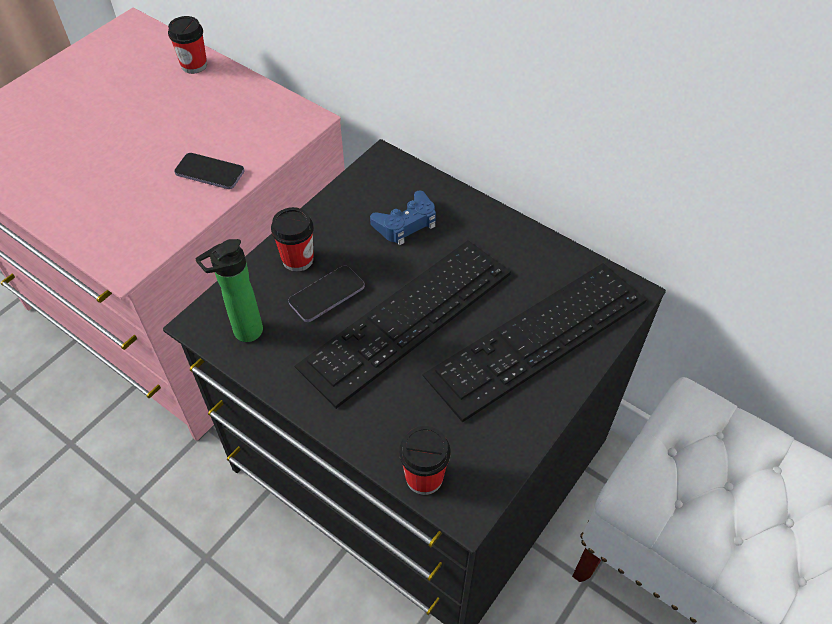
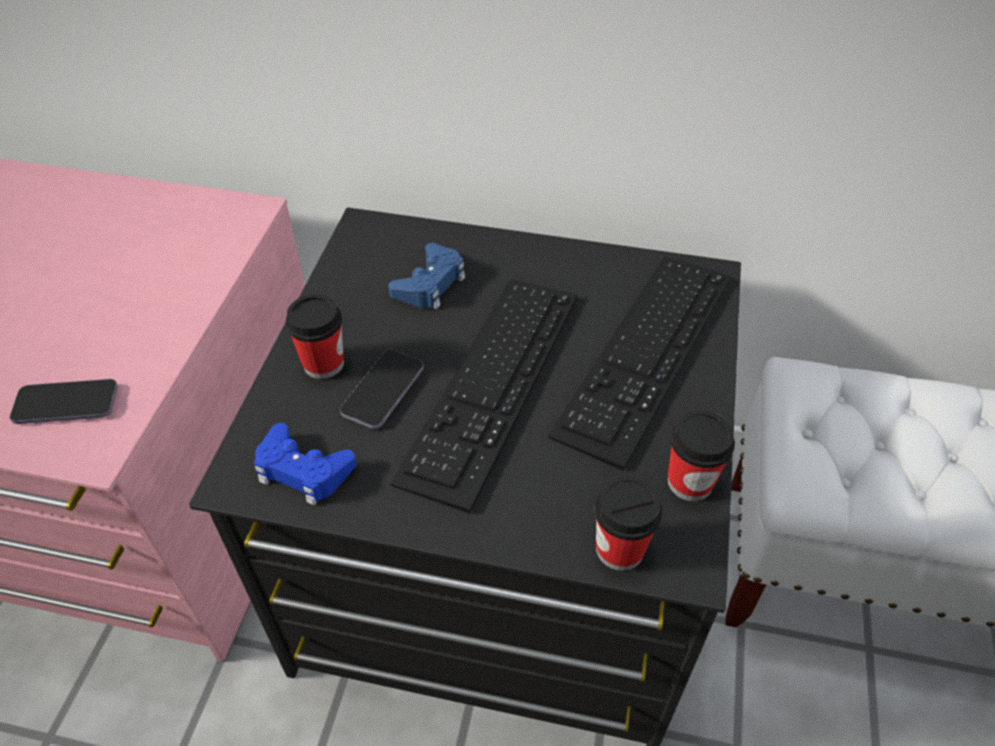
camera: 25 degrees left, 5 degrees down
cup [168,16,207,74] -> cup moved to [668,410,735,501]
phone [174,153,245,189] -> phone moved to [10,379,118,424]
bottle [195,239,263,342] -> blue game controller [254,423,356,505]

